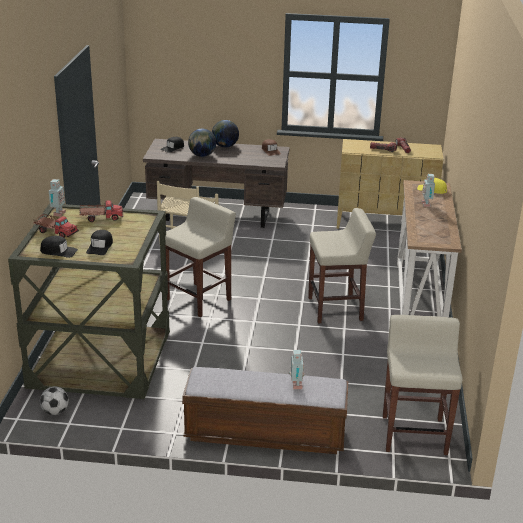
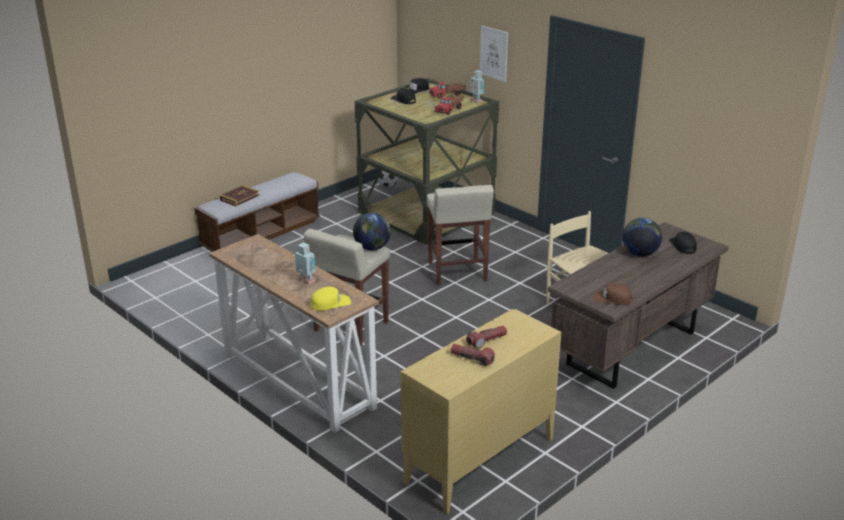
camera: 130 degrees right, 0 degrees up
globe [212,120,239,147] -> globe moved to [353,213,391,250]
toy robot [289,350,304,389] -> book [220,185,259,206]
beige stool [383,315,462,455] -> none
none -> picture [480,26,508,82]

